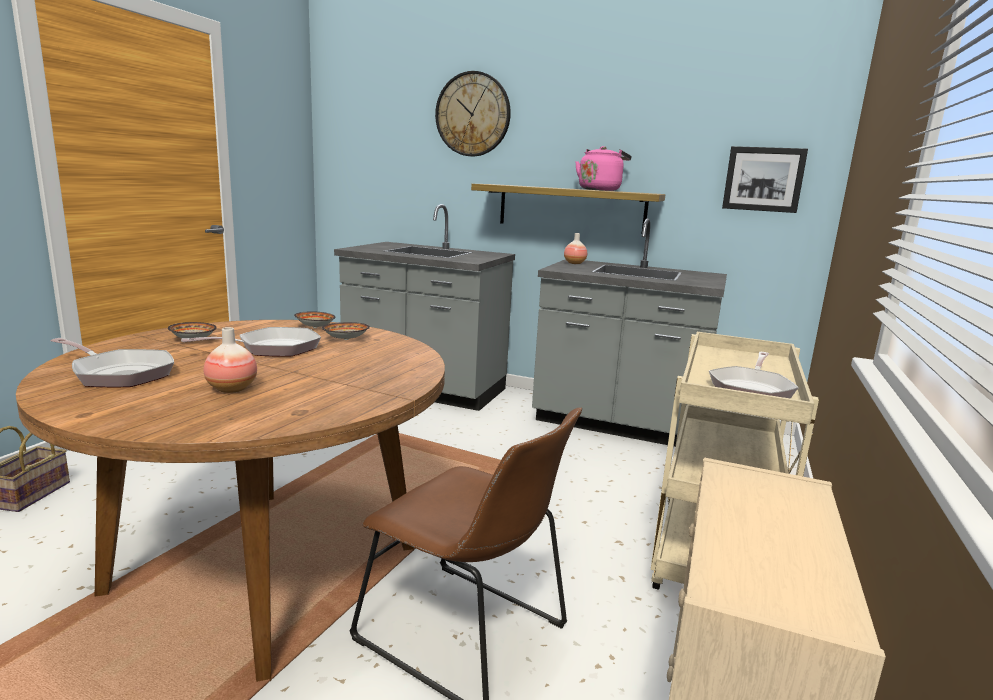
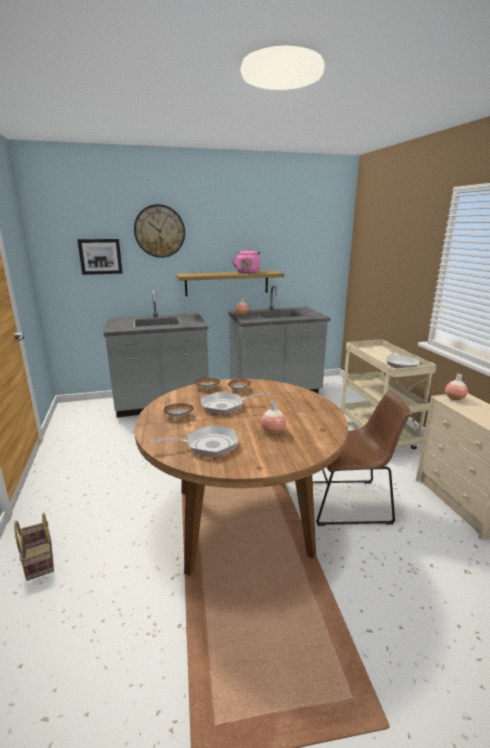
camera: 35 degrees left, 5 degrees up
frying pan [181,327,321,357] -> frying pan turned 120 degrees counterclockwise [201,392,271,415]
picture [722,146,808,213] -> picture moved to [77,239,123,275]
none -> vase [445,374,468,400]

